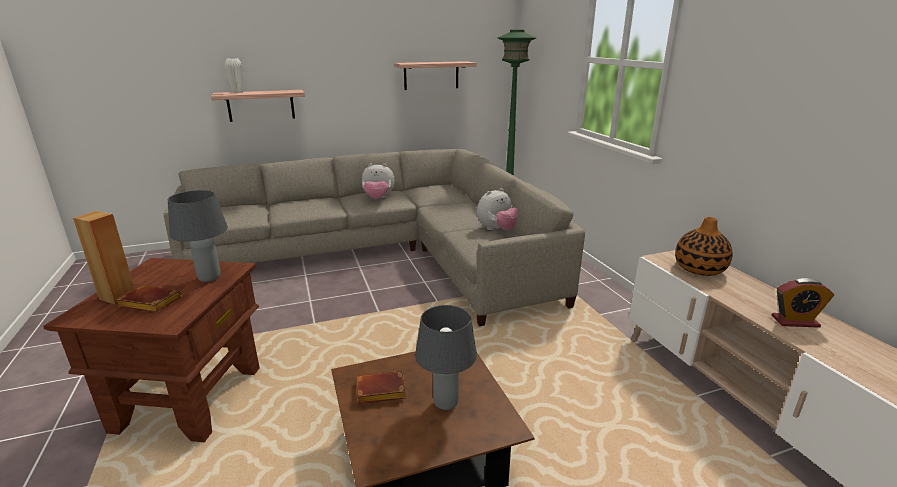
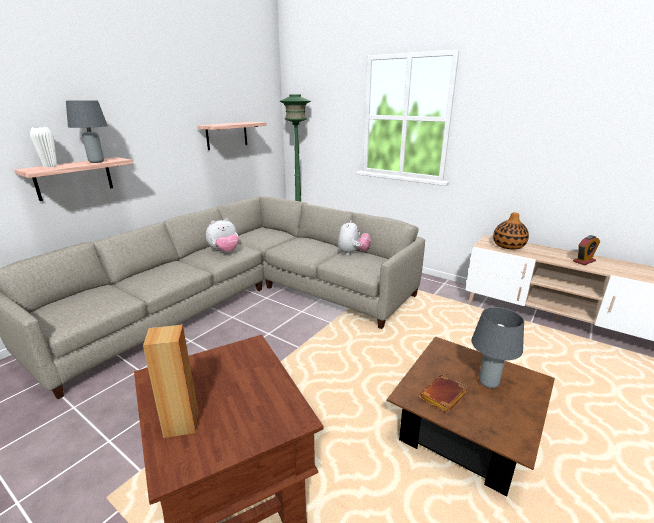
camera: 35 degrees left, 0 degrees up
brown book [115,285,182,312] -> none
grey table lamp [168,190,228,282] -> grey table lamp moved to [66,100,108,163]

